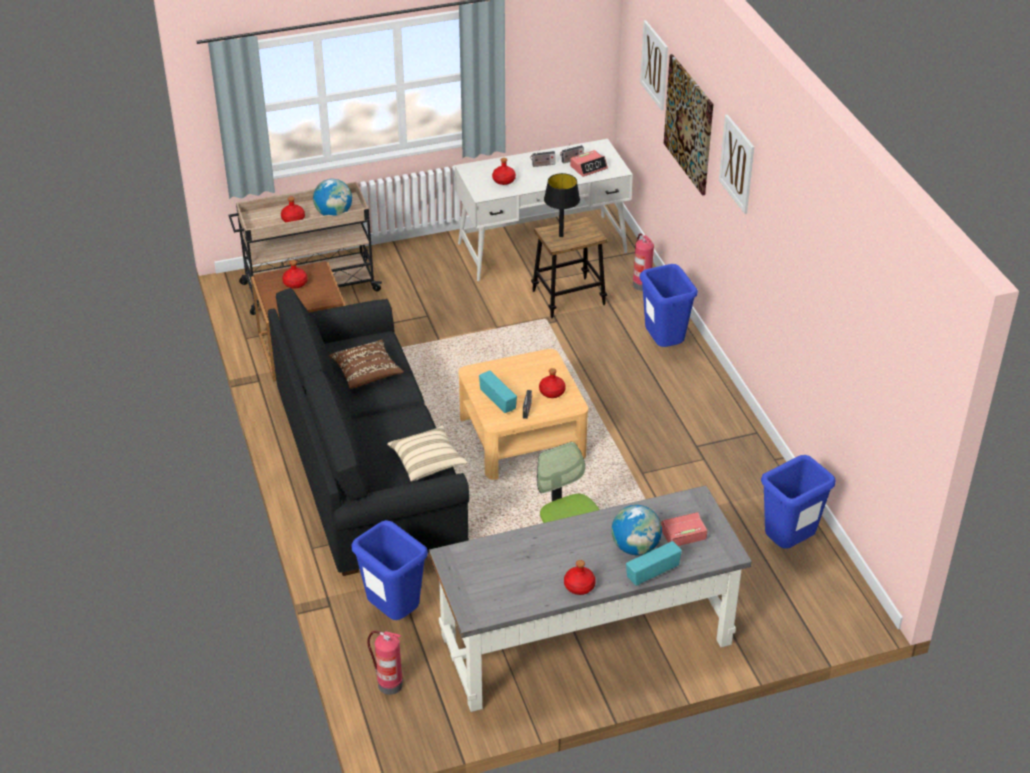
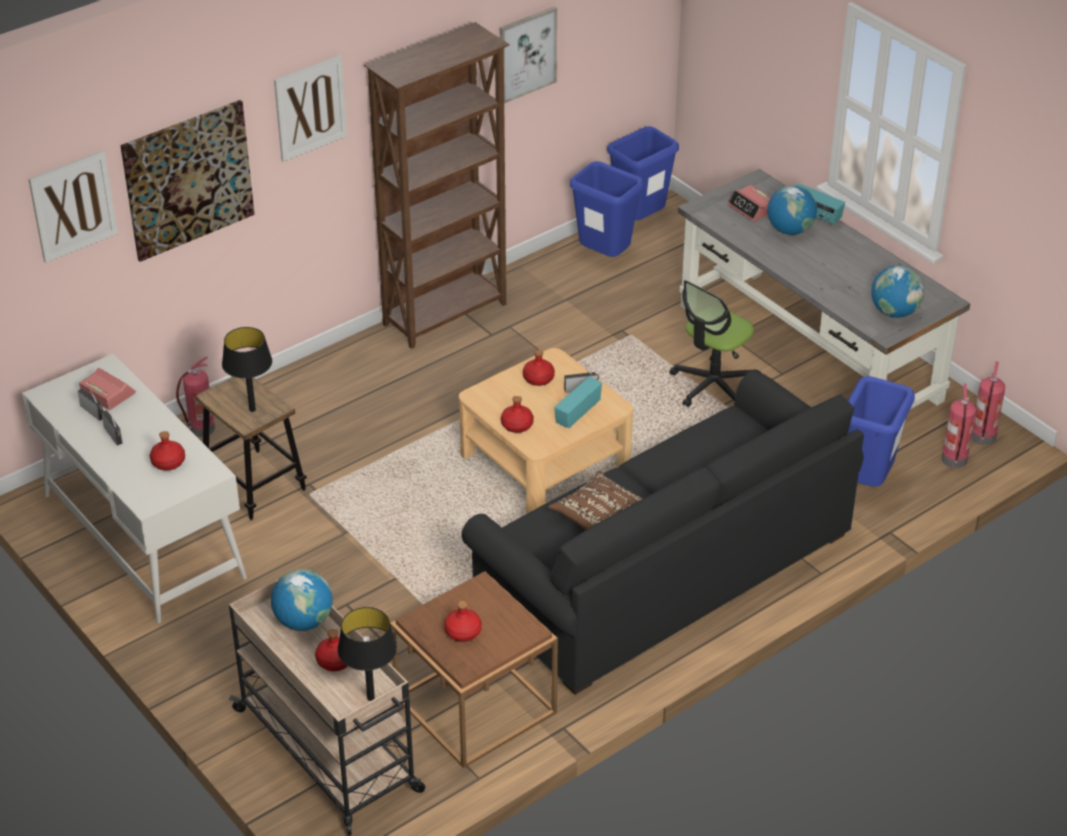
camera: 110 degrees left, 0 degrees up
beige pillow [387,425,468,482] -> none
red bottle [564,560,596,595] -> red bottle moved to [501,396,534,433]
blue trash can [640,264,698,347] -> blue trash can moved to [607,126,679,220]
none -> black table lamp [337,607,397,701]
none -> brown bookcase [364,22,510,349]
none -> picture [500,6,557,103]
none -> globe [871,265,924,318]
none -> fire extinguisher [971,362,1005,445]

